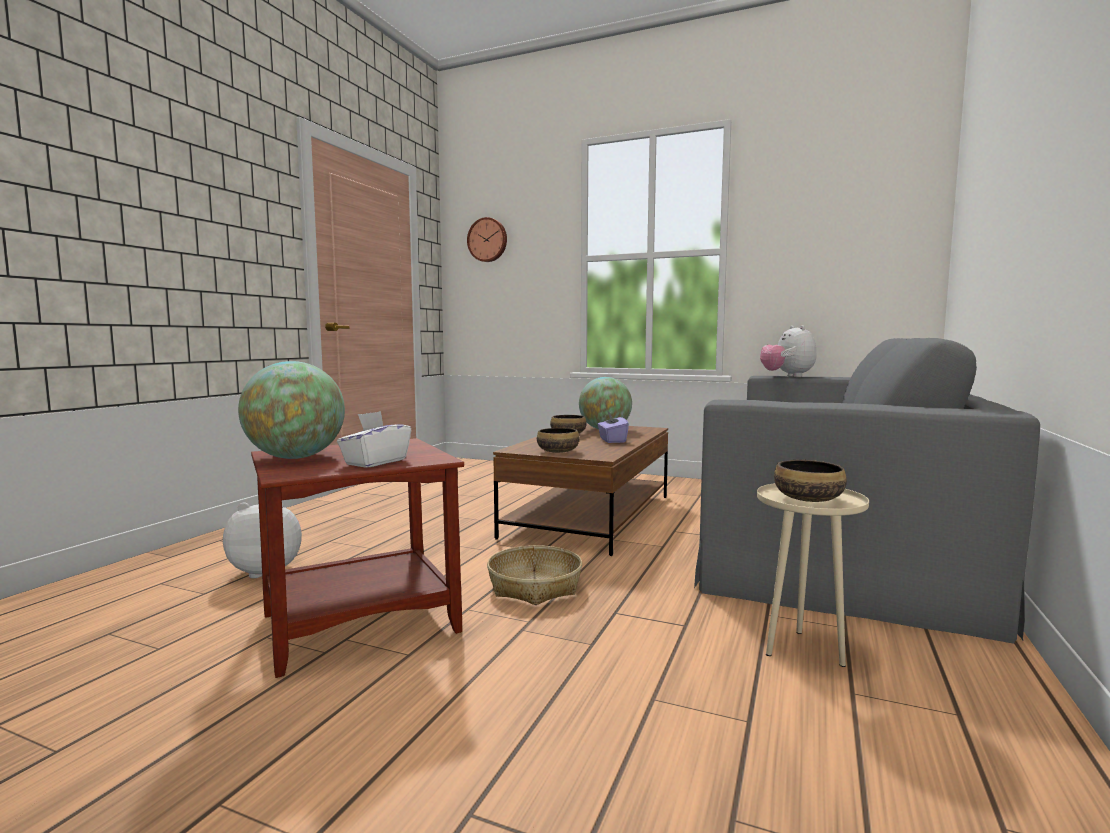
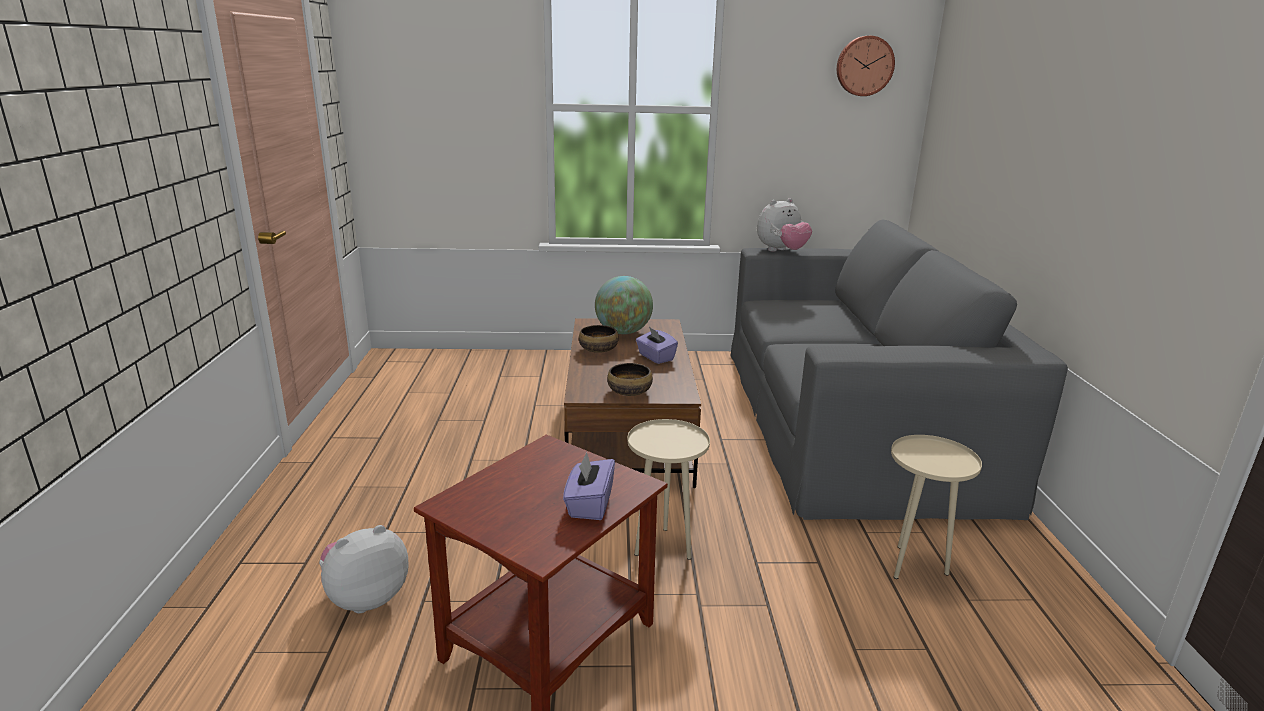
camera: 25 degrees left, 15 degrees up
globe [238,361,345,459] -> none
white tissue box [337,411,411,468] -> purple tissue box [563,452,615,520]
wall clock [467,217,507,262] -> wall clock moved to [837,36,895,96]
basket [487,545,582,605] -> beige side table [627,419,710,560]
plush toy [760,325,817,377] -> plush toy turned 90 degrees counterclockwise [757,198,812,251]
bowl [774,460,847,502] -> none

